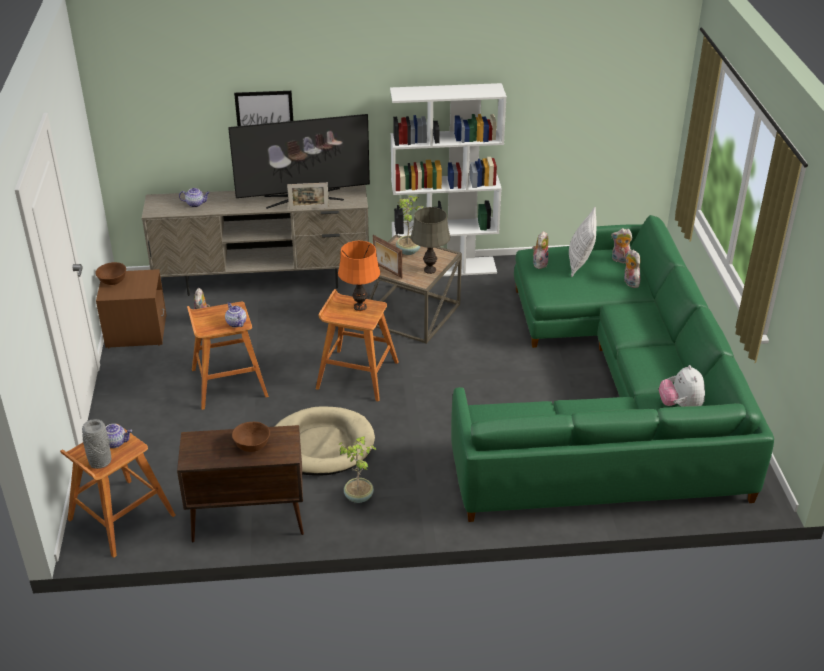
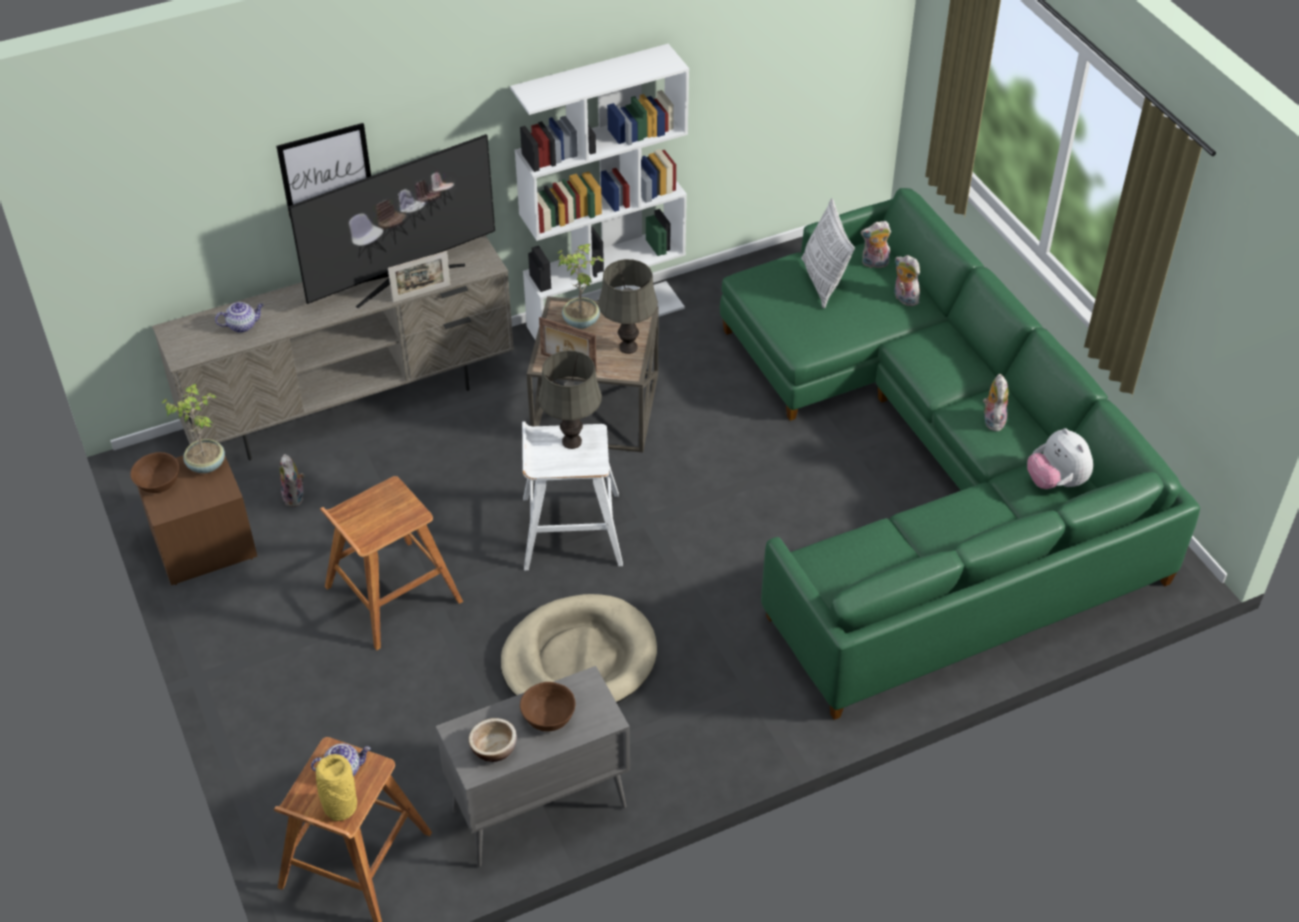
camera: 20 degrees left, 10 degrees up
grey vase [82,419,111,469] -> yellow vase [316,754,357,821]
brown cabinet [177,425,304,542] -> grey cabinet [436,666,630,867]
teapot [225,302,247,328] -> none
brown stool [316,289,399,402] -> white stool [522,422,623,570]
orange table lamp [338,241,380,311] -> grey table lamp [538,350,602,449]
potted plant [338,436,376,503] -> potted plant moved to [162,384,225,473]
plush toy [533,231,548,269] -> plush toy moved to [983,374,1009,431]
none -> bowl [469,718,517,762]

